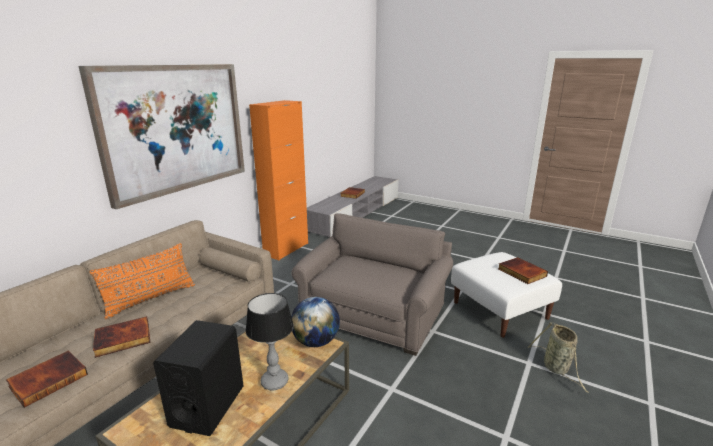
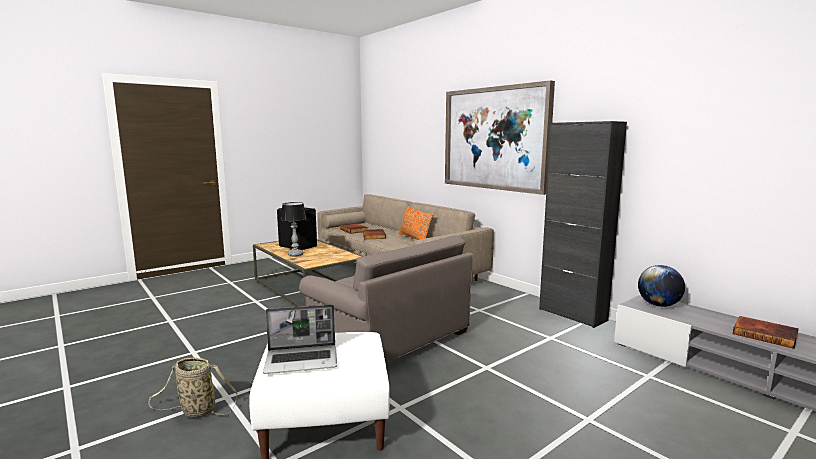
camera: 110 degrees right, 10 degrees down
orange cabinet [249,100,308,260] -> black cabinet [539,121,627,328]
globe [291,297,340,347] -> globe moved to [638,265,685,307]
book [498,257,548,284] -> laptop [263,304,337,374]

